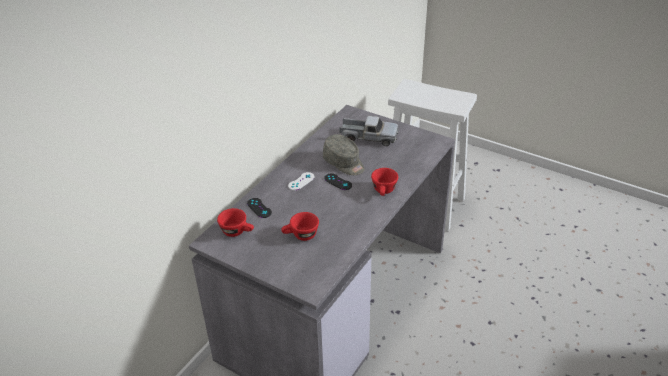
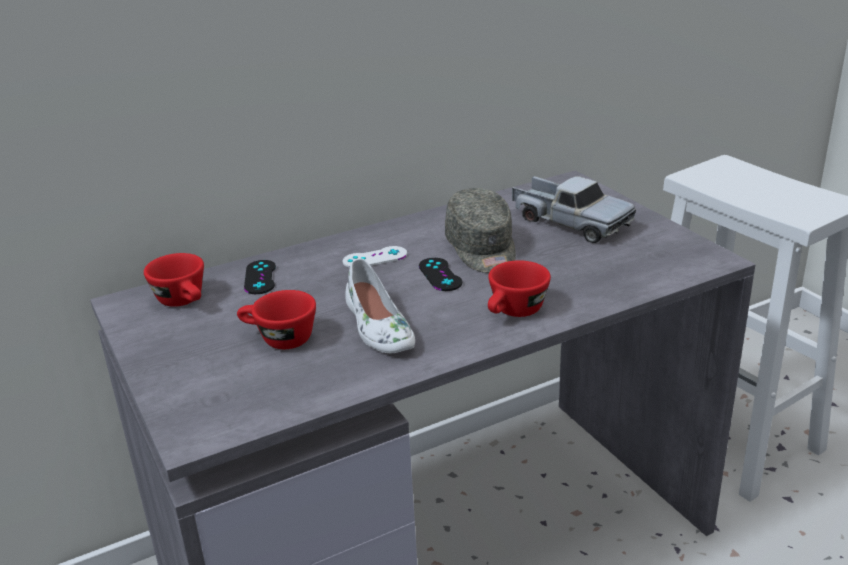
camera: 30 degrees right, 10 degrees down
none -> white shoe [346,258,415,353]

